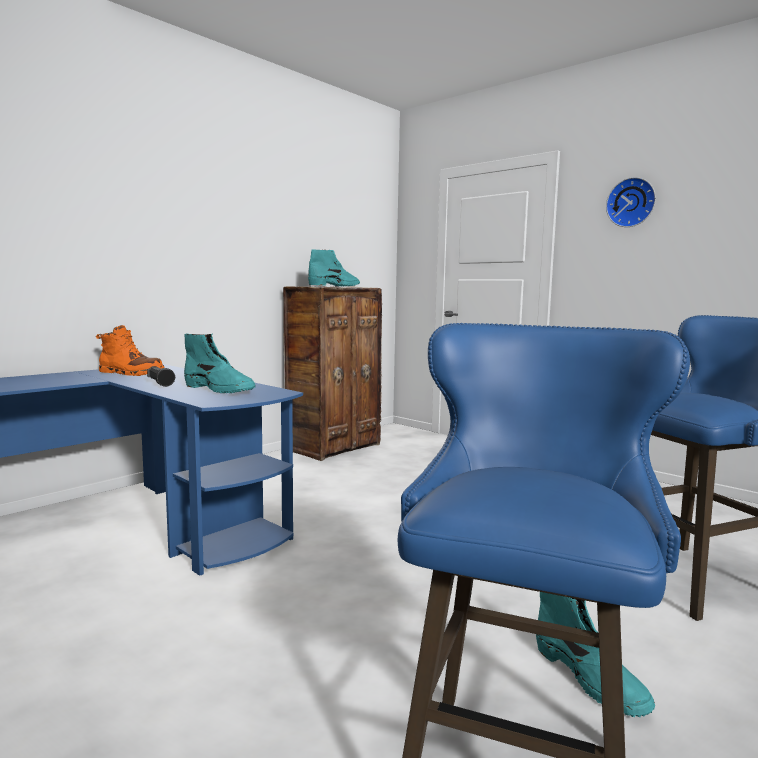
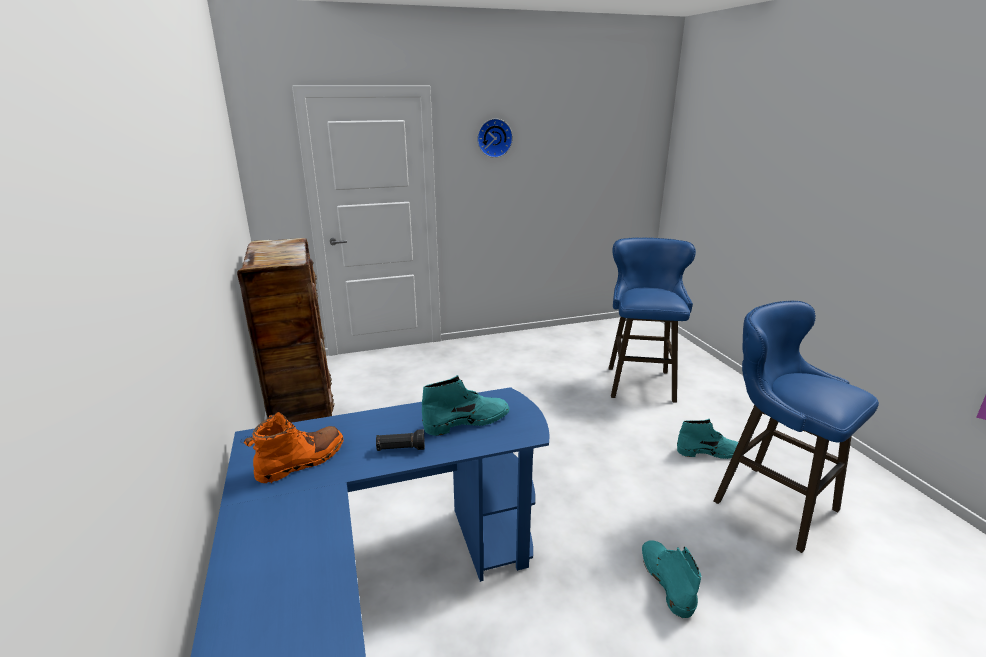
camera: 60 degrees left, 15 degrees up
turquoise boot [308,249,360,286] -> turquoise boot moved to [642,540,702,618]

